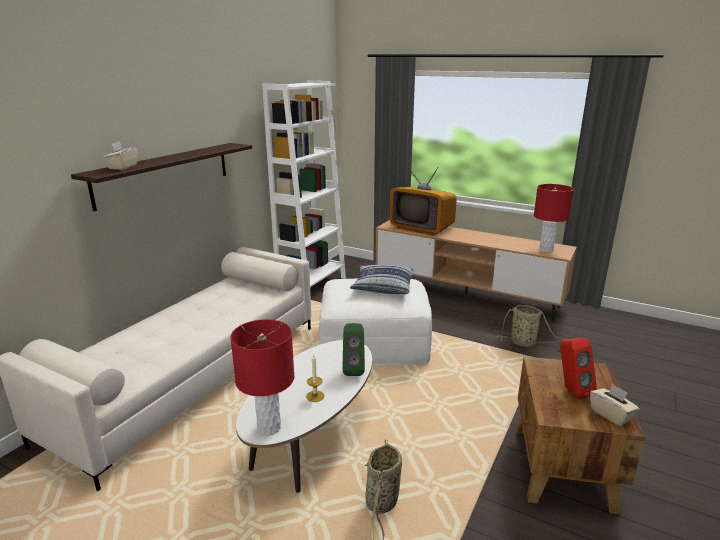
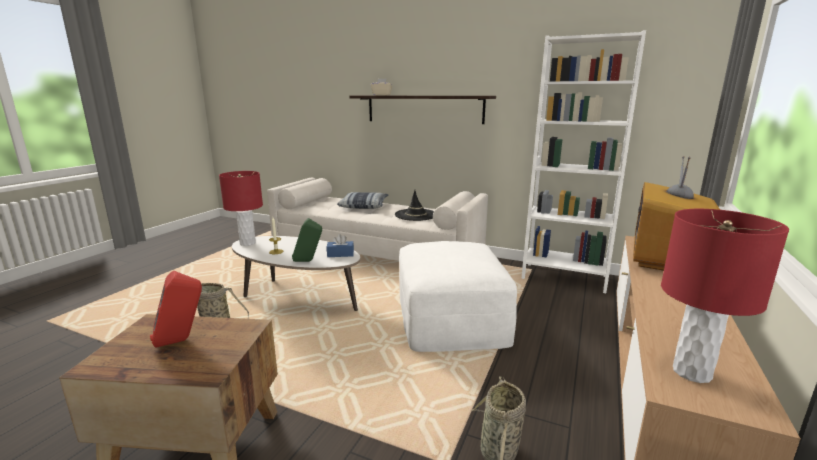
camera: 85 degrees right, 5 degrees down
pillow [350,264,414,294] -> pillow moved to [337,192,388,209]
beige tissue box [590,384,639,426] -> none
none -> blue tissue box [327,234,354,257]
none -> black hat [395,190,434,221]

